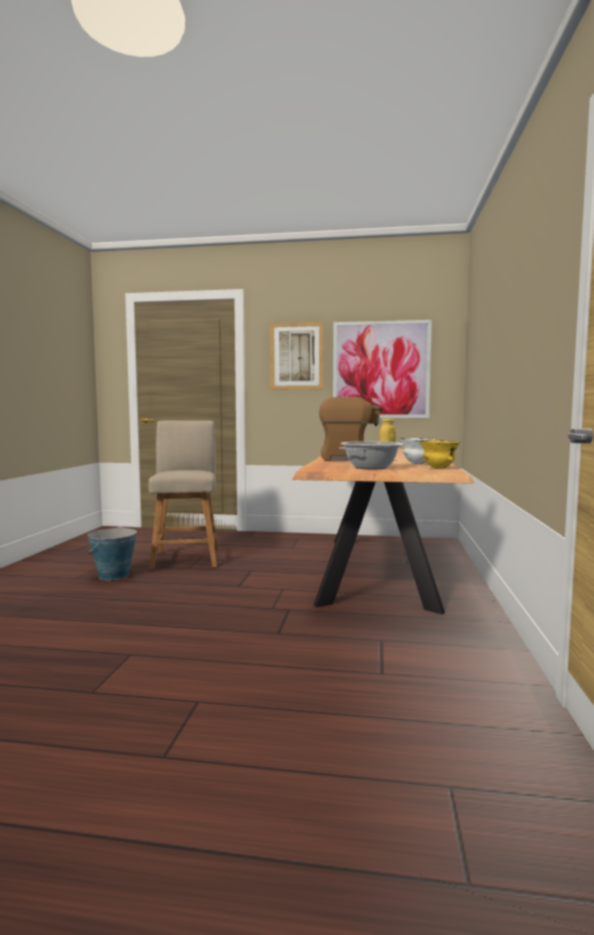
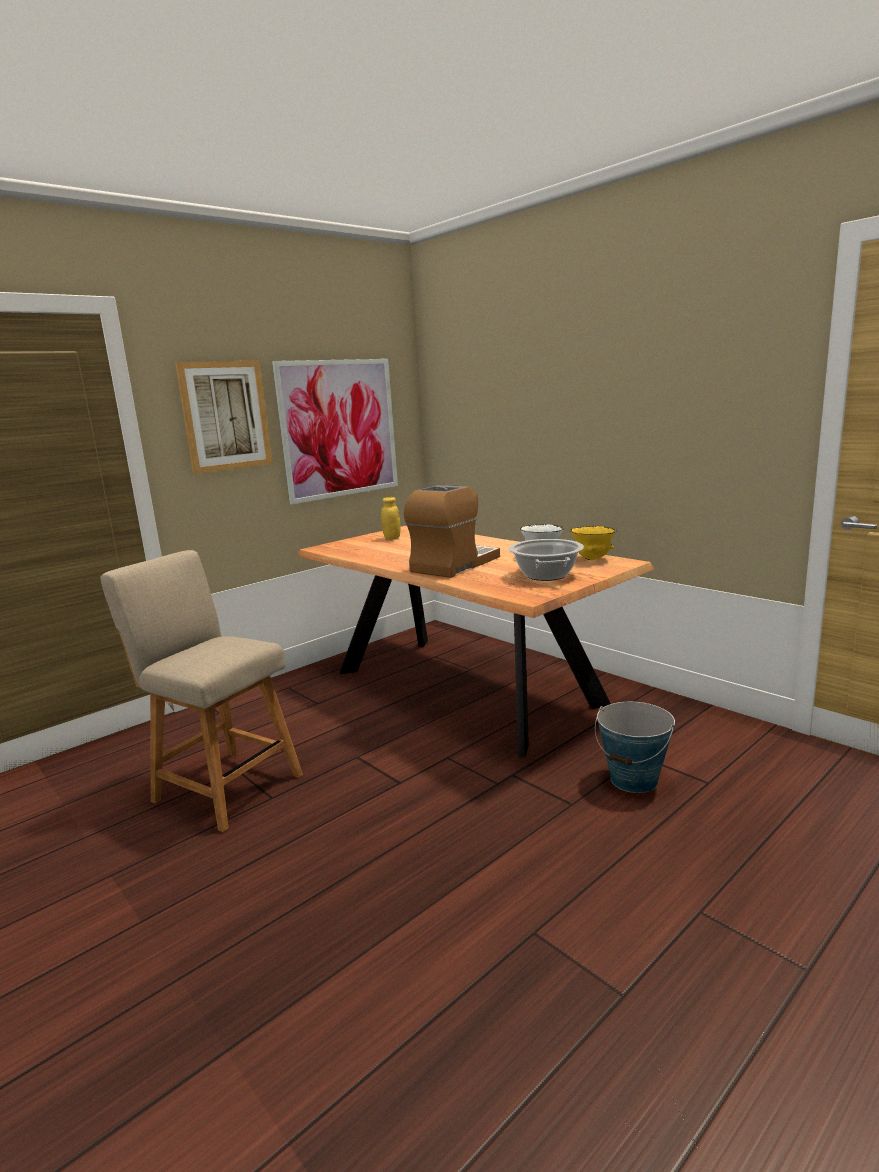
camera: 50 degrees left, 10 degrees up
bucket [87,526,137,580] -> bucket moved to [595,702,675,793]

